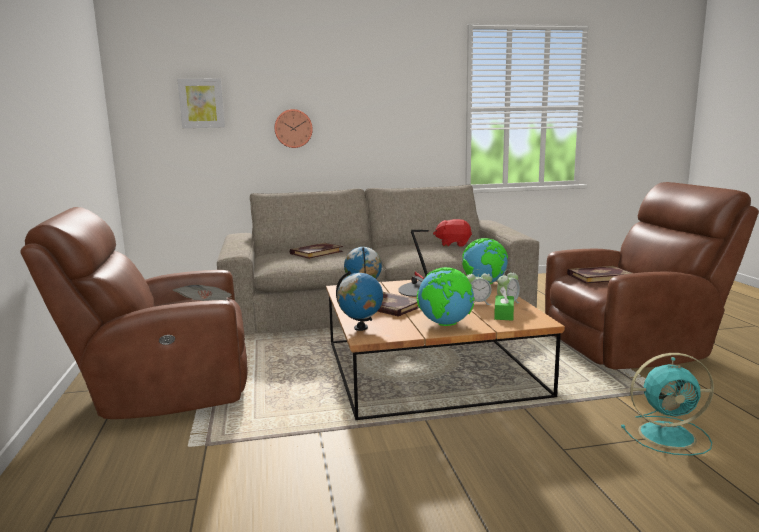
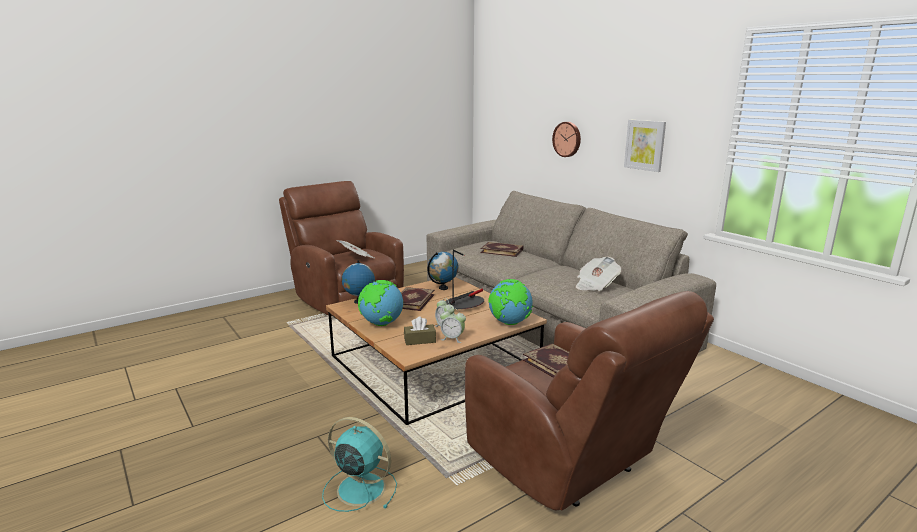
camera: 65 degrees right, 5 degrees up
picture [177,79,225,128] -> picture moved to [624,120,666,172]
red plush toy [433,219,472,247] -> newspaper [576,257,621,291]
green tissue box [494,286,514,321] -> brown tissue box [404,317,436,345]
turquoise fan [621,353,714,456] -> turquoise fan turned 135 degrees clockwise [322,417,397,512]

